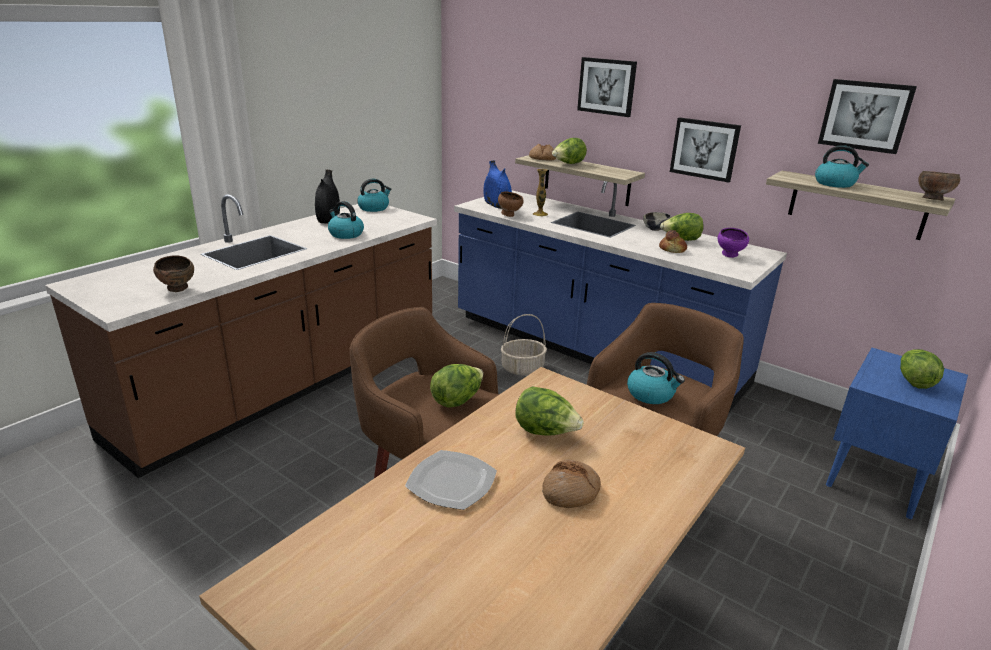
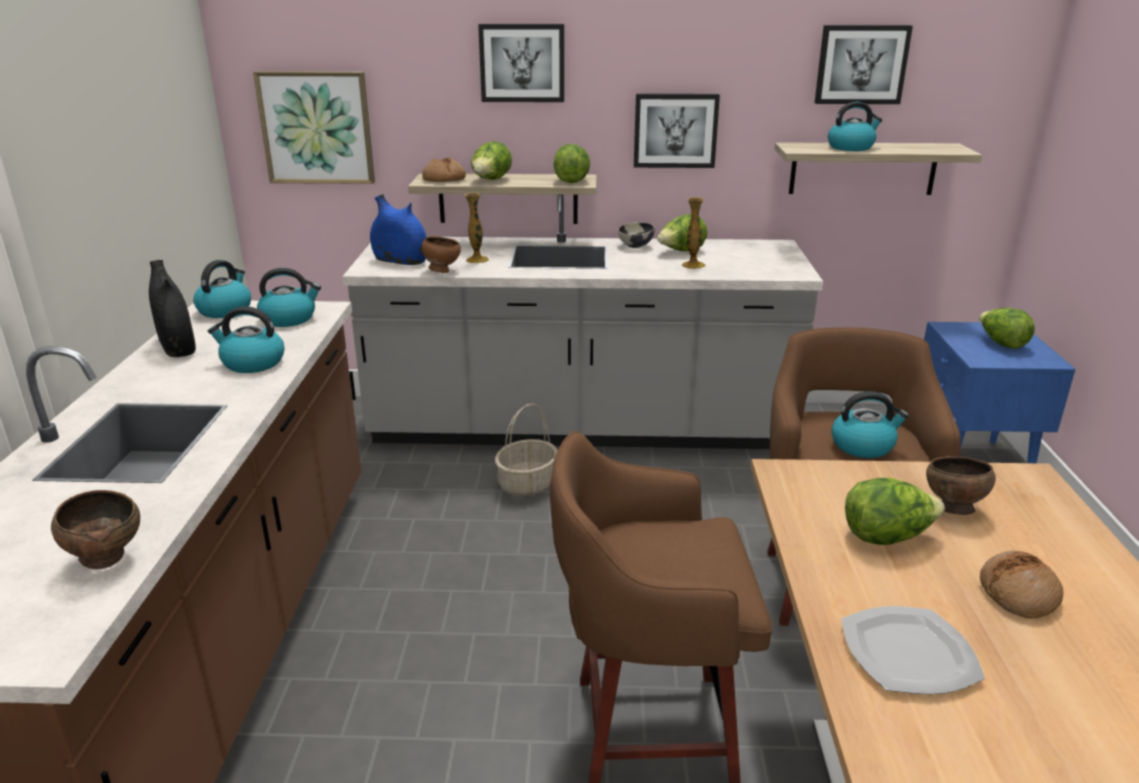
camera: 35 degrees left, 0 degrees up
lettuce [430,364,483,408] -> lettuce moved to [554,144,590,183]
blue counter [454,181,787,412] -> grey counter [342,195,823,449]
bread [659,230,687,253] -> vase [682,197,705,269]
purple bowl [718,228,749,258] -> none
brown bowl [918,171,960,200] -> brown bowl moved to [926,456,996,515]
none -> picture [253,71,375,184]
none -> kettle [257,268,321,327]

